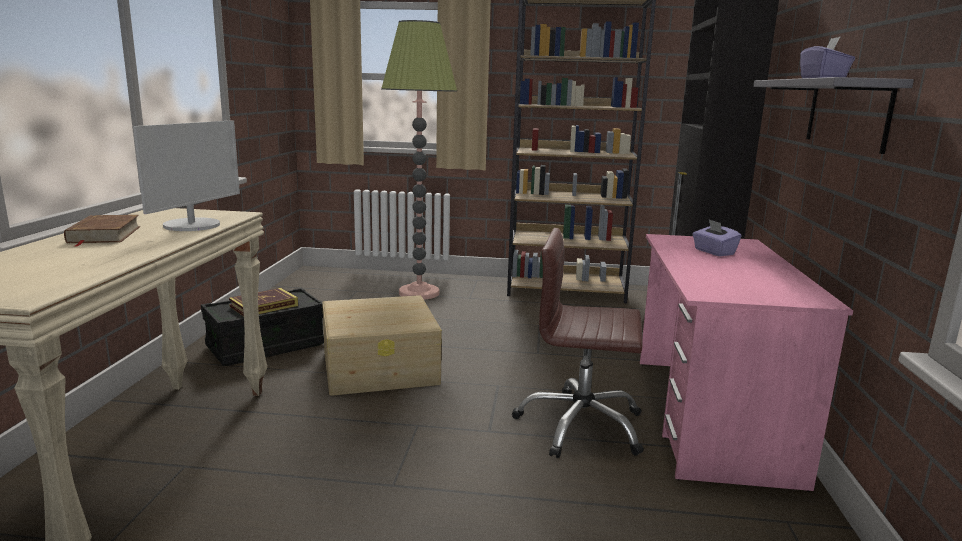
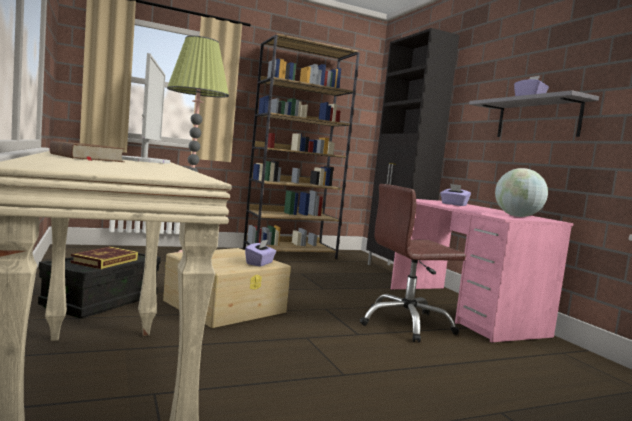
camera: 30 degrees left, 10 degrees down
none -> purple tissue box [245,239,276,267]
none -> globe [495,168,548,217]

